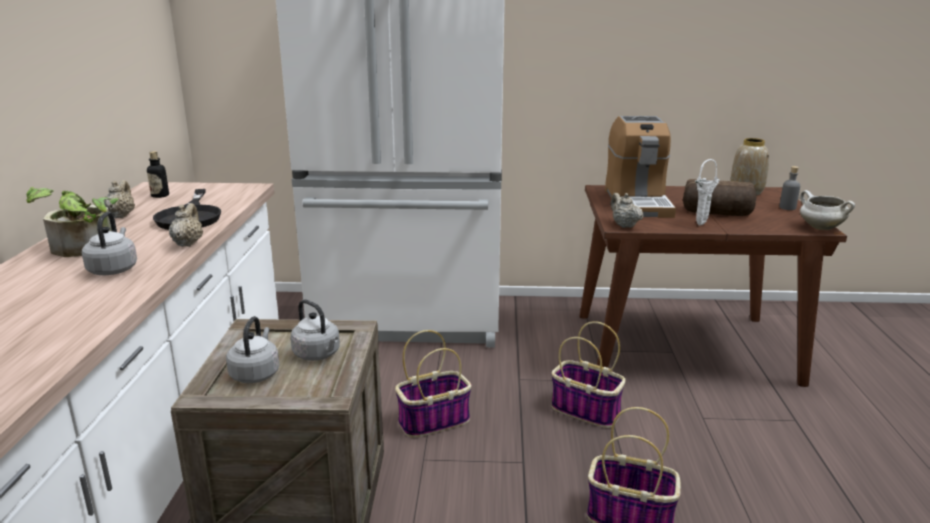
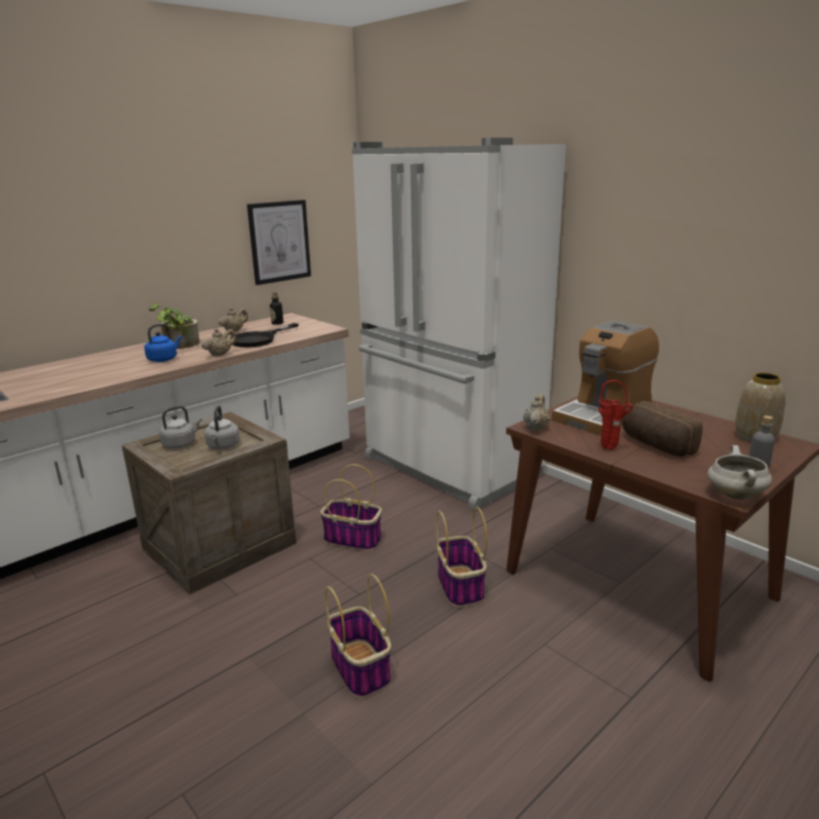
camera: 45 degrees right, 0 degrees up
grey kettle [82,212,137,275] -> blue kettle [144,323,182,362]
white vase [695,159,720,226] -> red vase [598,380,634,450]
none -> picture [247,200,311,285]

